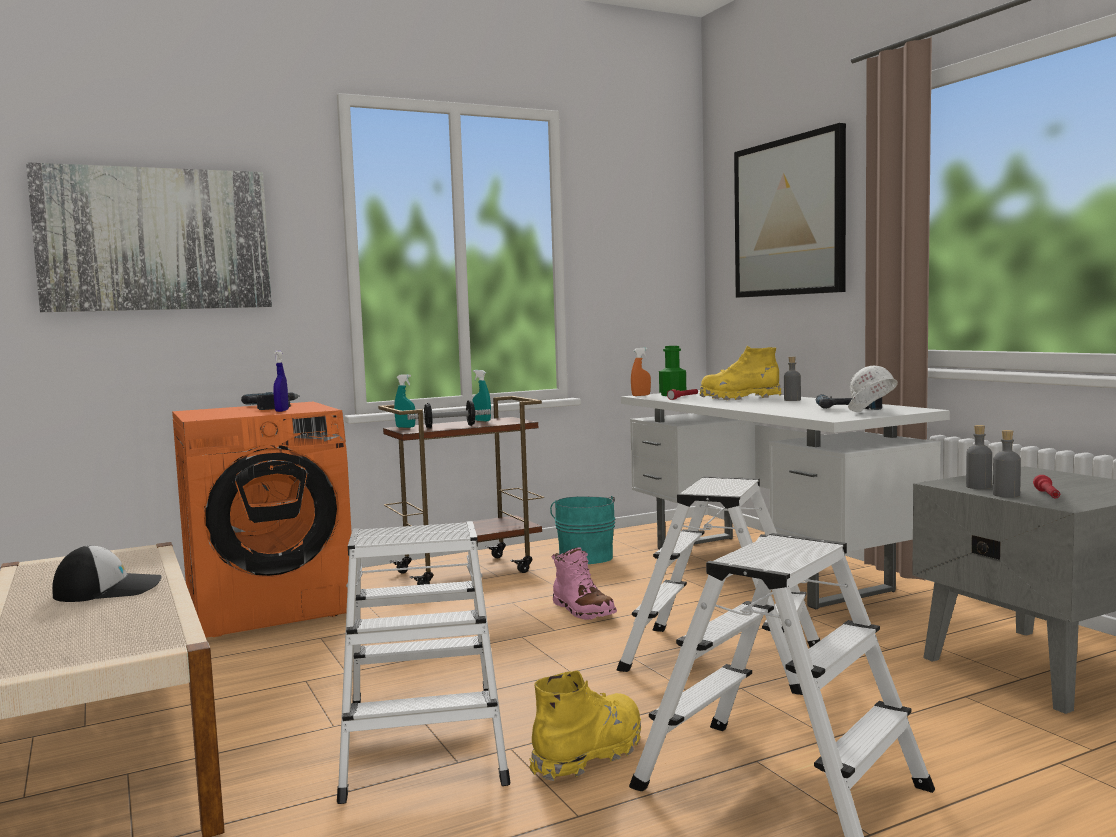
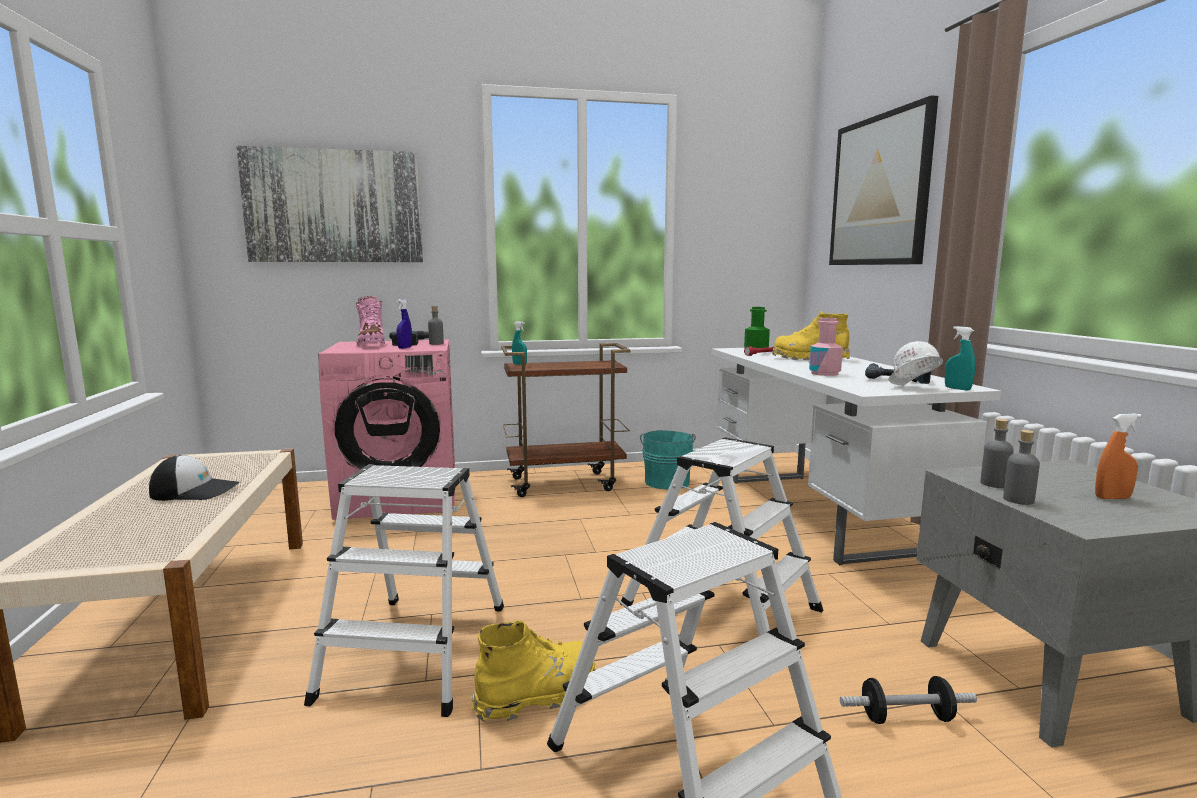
camera: 15 degrees right, 5 degrees up
orange washing machine [172,402,352,638] -> pink washing machine [318,340,455,520]
dumbbell [407,400,491,429] -> dumbbell moved to [840,676,977,724]
turquoise spray bottle [472,370,491,421] -> turquoise spray bottle moved to [945,326,975,390]
pink boot [552,547,617,620] -> pink boot moved to [355,296,385,347]
orange spray bottle [631,348,651,396] -> orange spray bottle moved to [1095,413,1142,499]
grey bottle [784,357,801,401] -> grey bottle moved to [428,306,444,345]
red flashlight [1033,475,1060,498] -> none
none -> pink bottle [809,318,843,376]

